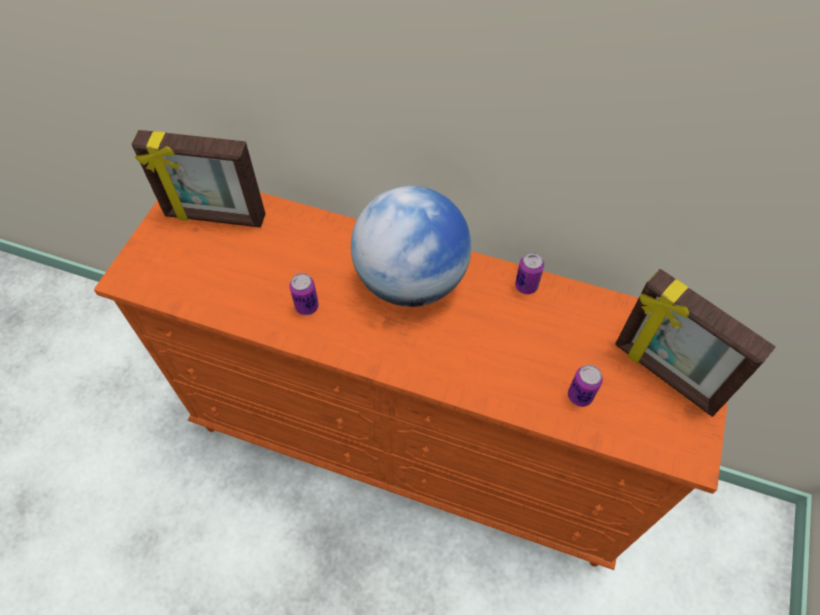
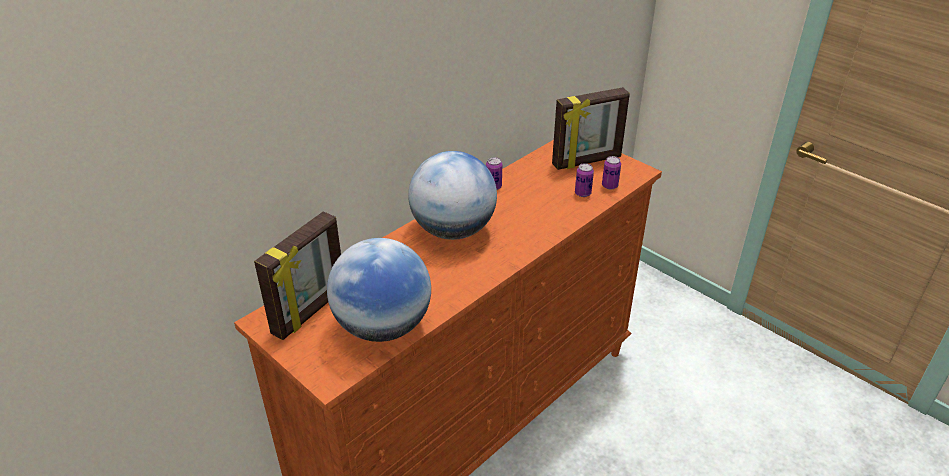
camera: 65 degrees left, 20 degrees down
can [289,273,319,315] -> can moved to [602,156,621,190]
none -> globe [327,238,431,342]

